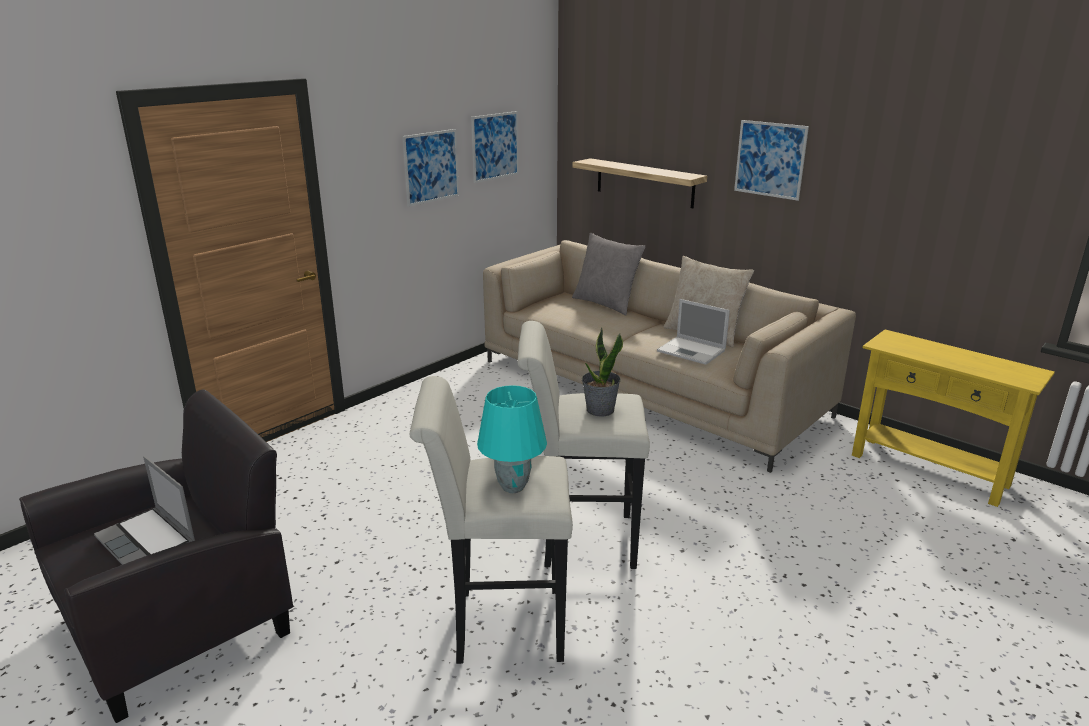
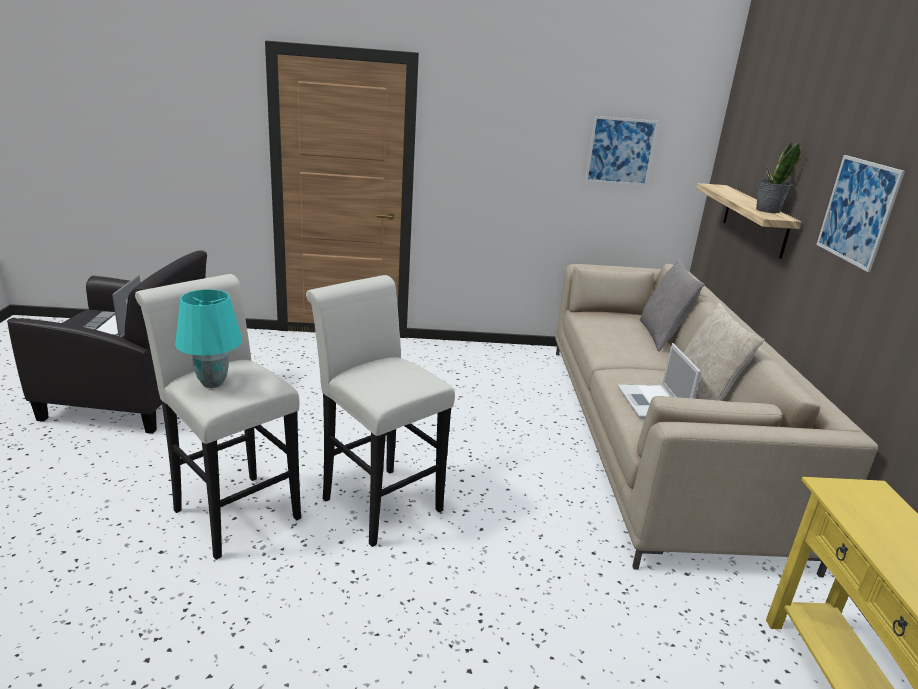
camera: 45 degrees right, 0 degrees up
picture [402,129,459,207] -> none
potted plant [582,327,623,417] -> potted plant moved to [756,142,801,213]

